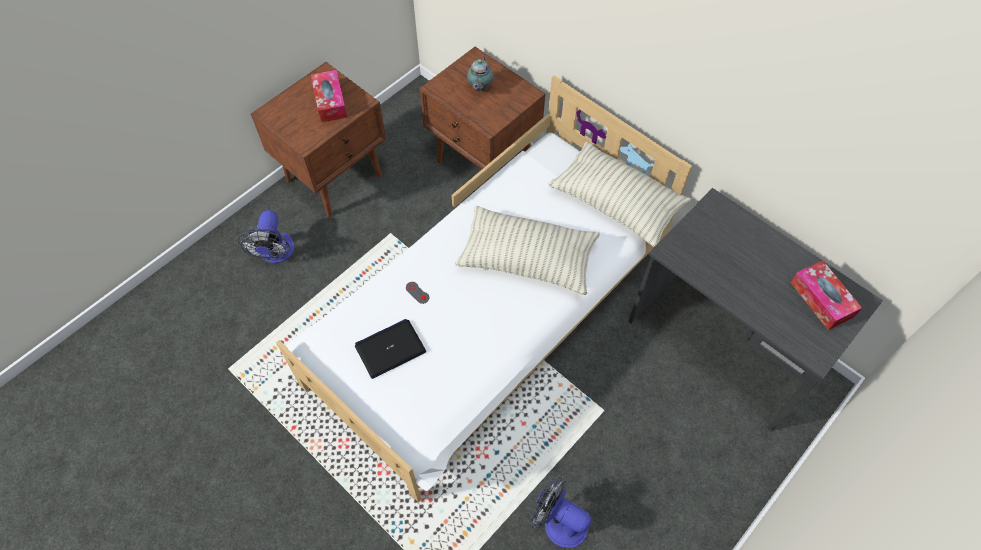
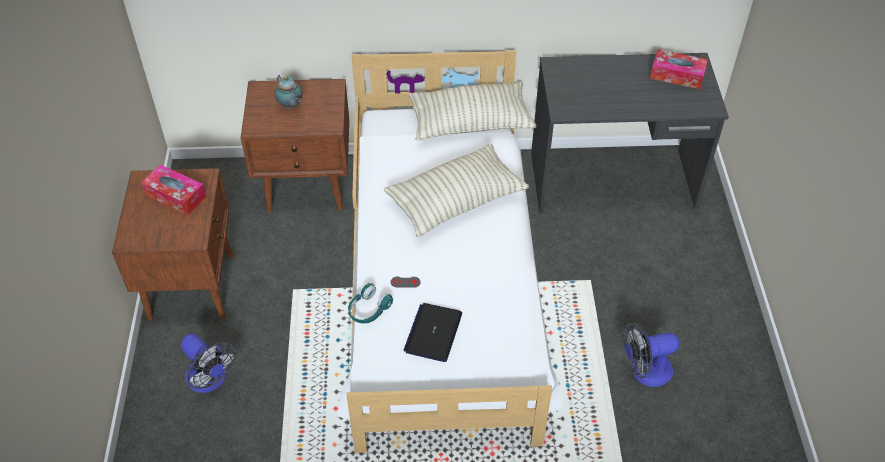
camera: 45 degrees left, 10 degrees down
none -> turquoise headphones [348,283,393,323]

